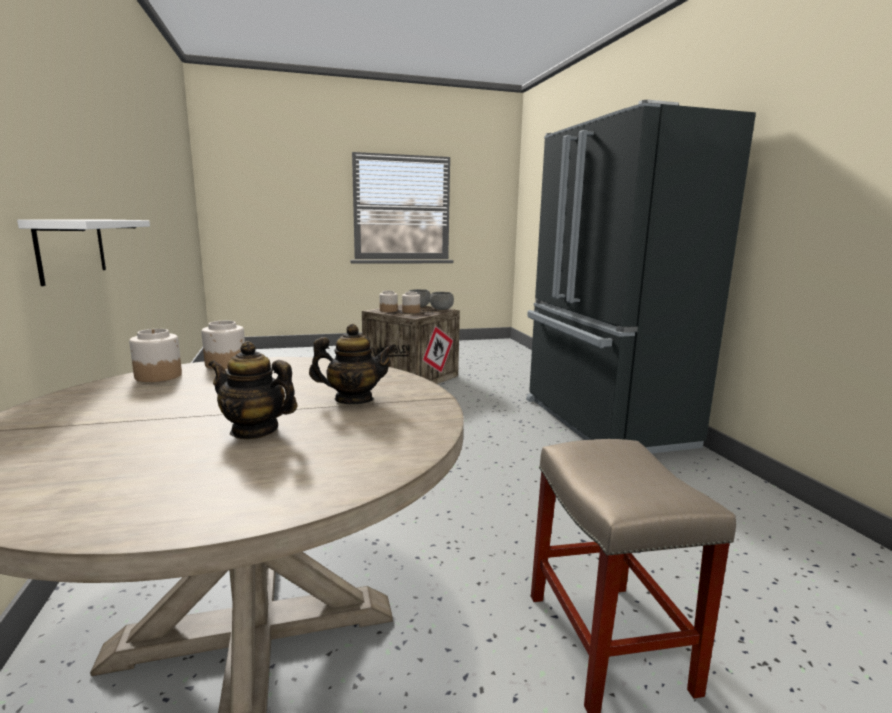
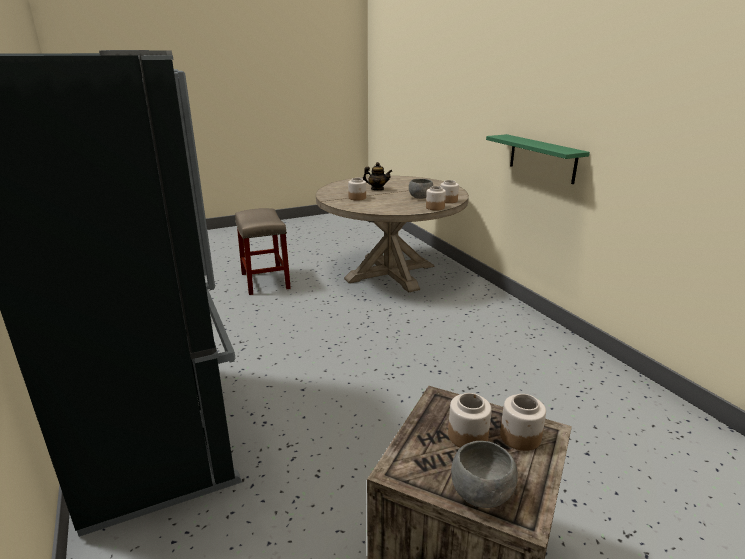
camera: 170 degrees right, 10 degrees up
white shelf [17,219,150,286] -> green shelf [486,134,590,184]
teapot [309,324,396,404] -> jar [348,178,366,200]
grey bowl [430,292,454,310] -> grey bowl moved to [409,179,433,199]

